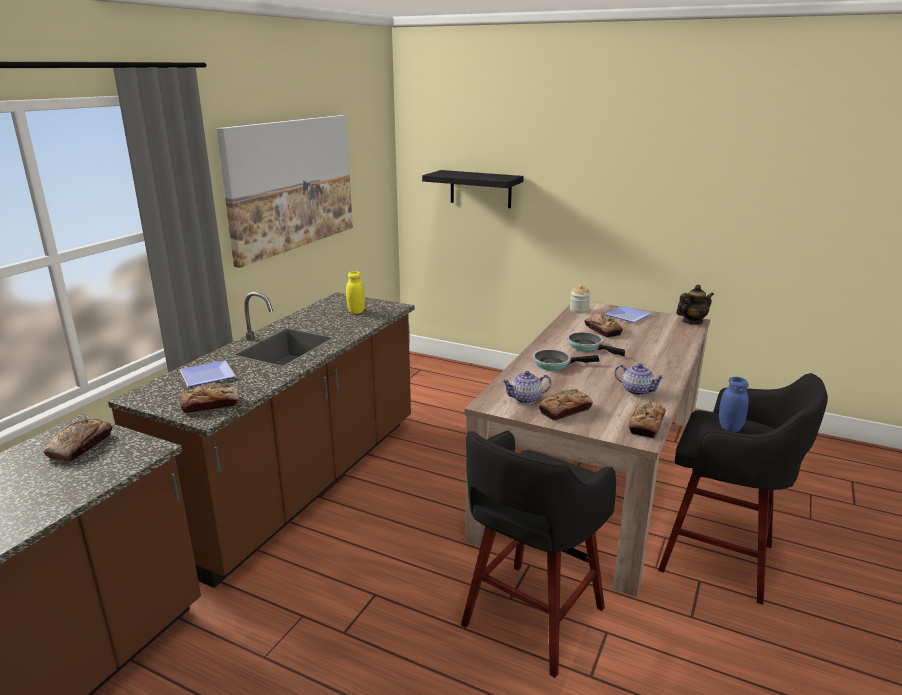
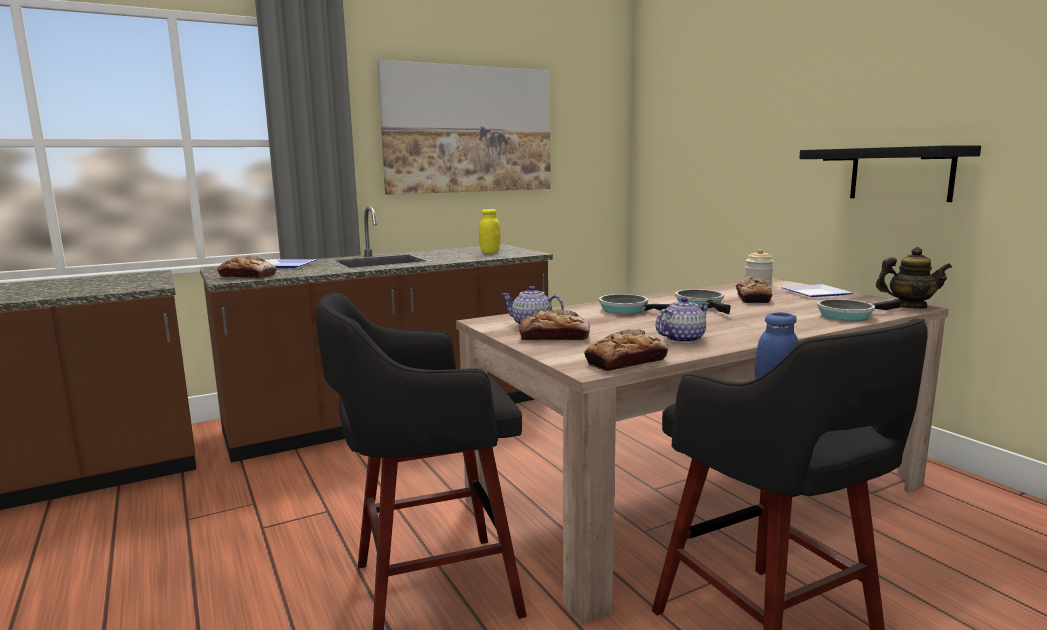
camera: 35 degrees right, 10 degrees down
bread [43,418,113,462] -> none
black shelf [422,170,524,208] -> black shelf moved to [799,145,981,202]
teapot [614,364,665,396] -> teapot turned 105 degrees counterclockwise [656,297,710,343]
none -> frying pan [817,299,901,321]

